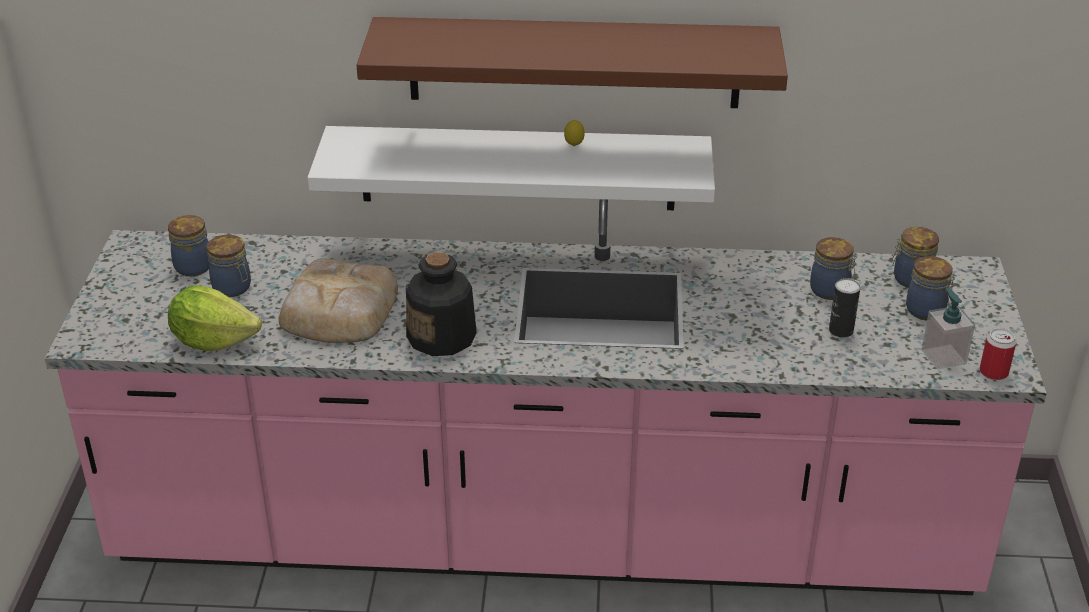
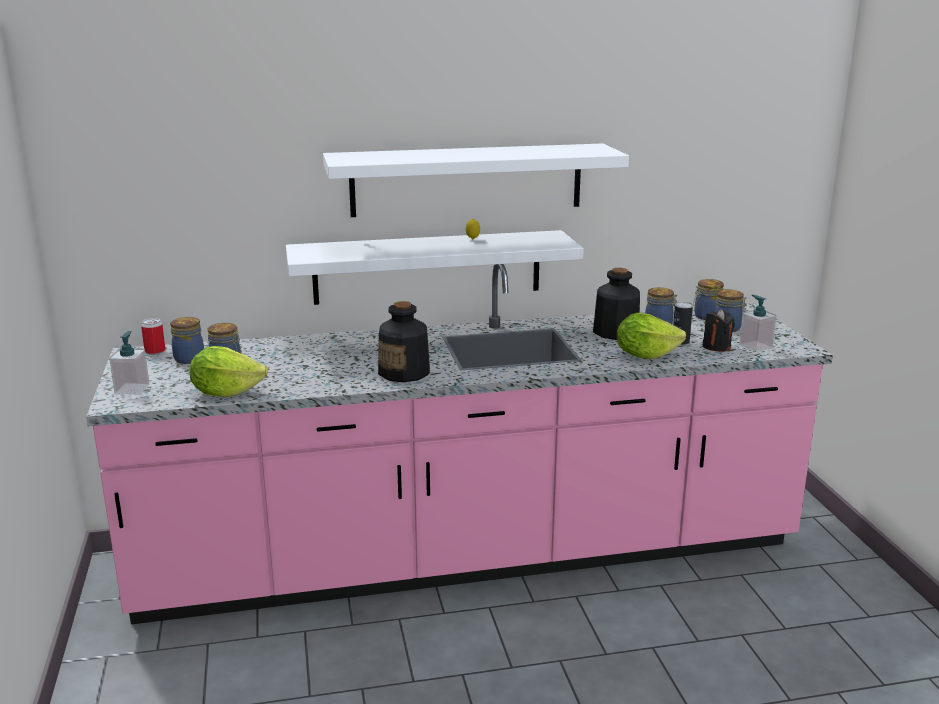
camera: 15 degrees left, 15 degrees down
bread [279,258,398,343] -> none
brown shelf [357,17,788,108] -> white shelf [323,144,629,217]
can [980,328,1016,380] -> can moved to [141,318,165,355]
none -> soap dispenser [109,331,150,394]
none -> bottle [593,268,640,340]
none -> lettuce [617,313,686,359]
none -> black candle [702,309,735,352]

